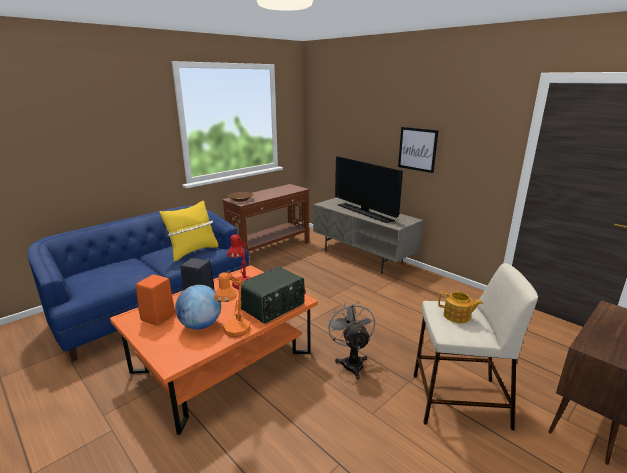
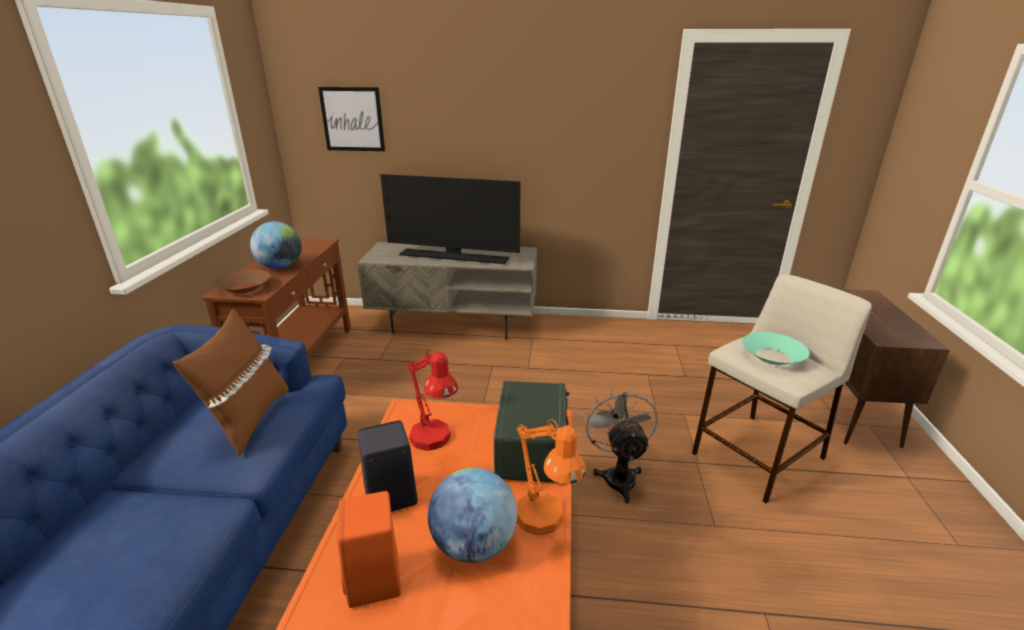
camera: 40 degrees left, 5 degrees up
yellow pillow [160,201,218,262] -> brown pillow [173,309,289,457]
grey fan [327,301,375,380] -> grey fan turned 45 degrees clockwise [584,387,657,504]
picture [398,127,439,173] -> picture moved to [318,87,385,151]
teapot [438,291,483,324] -> turquoise bowl [742,332,810,365]
none -> globe [250,221,302,269]

